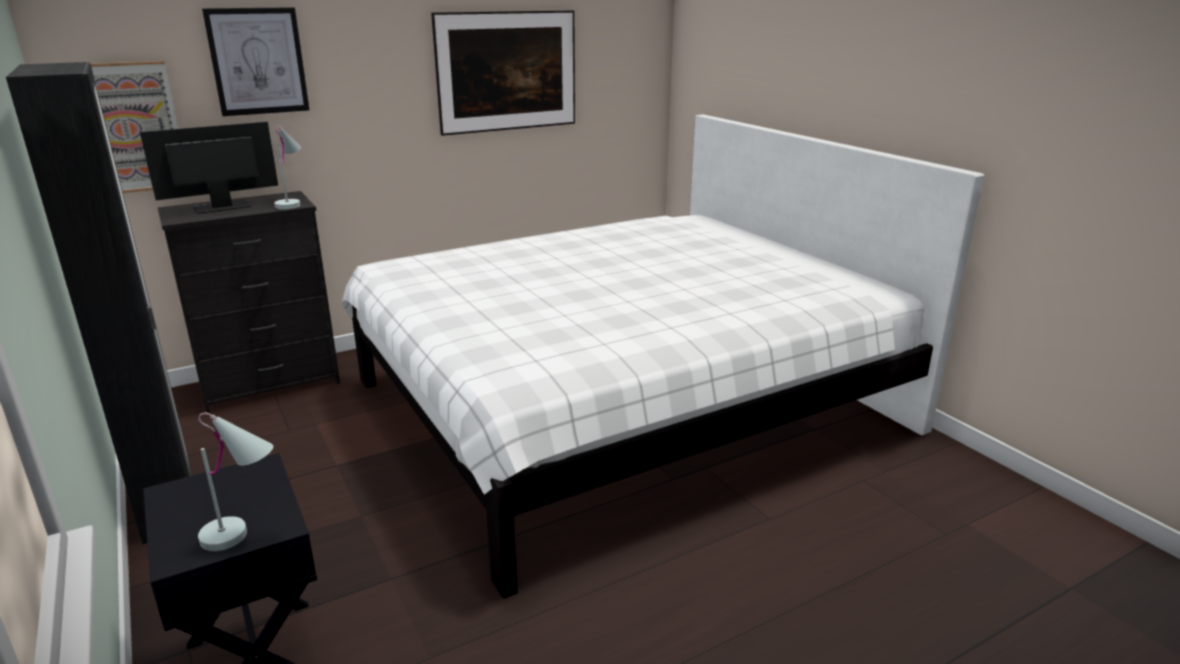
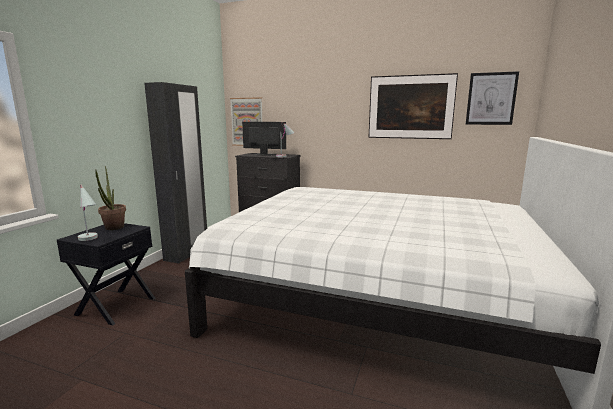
camera: 50 degrees right, 10 degrees down
picture [202,7,309,116] -> picture moved to [466,71,519,125]
none -> potted plant [95,166,126,230]

